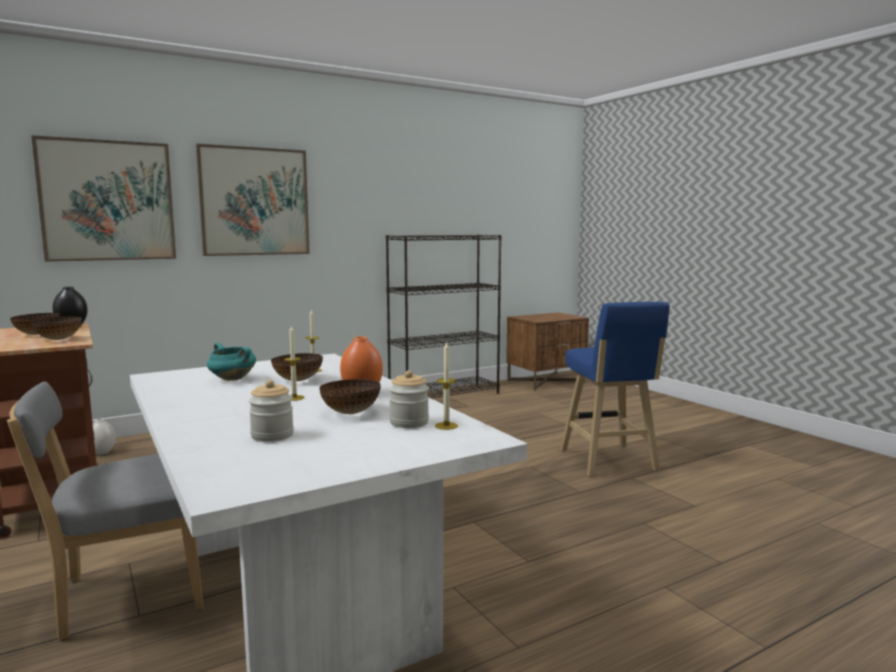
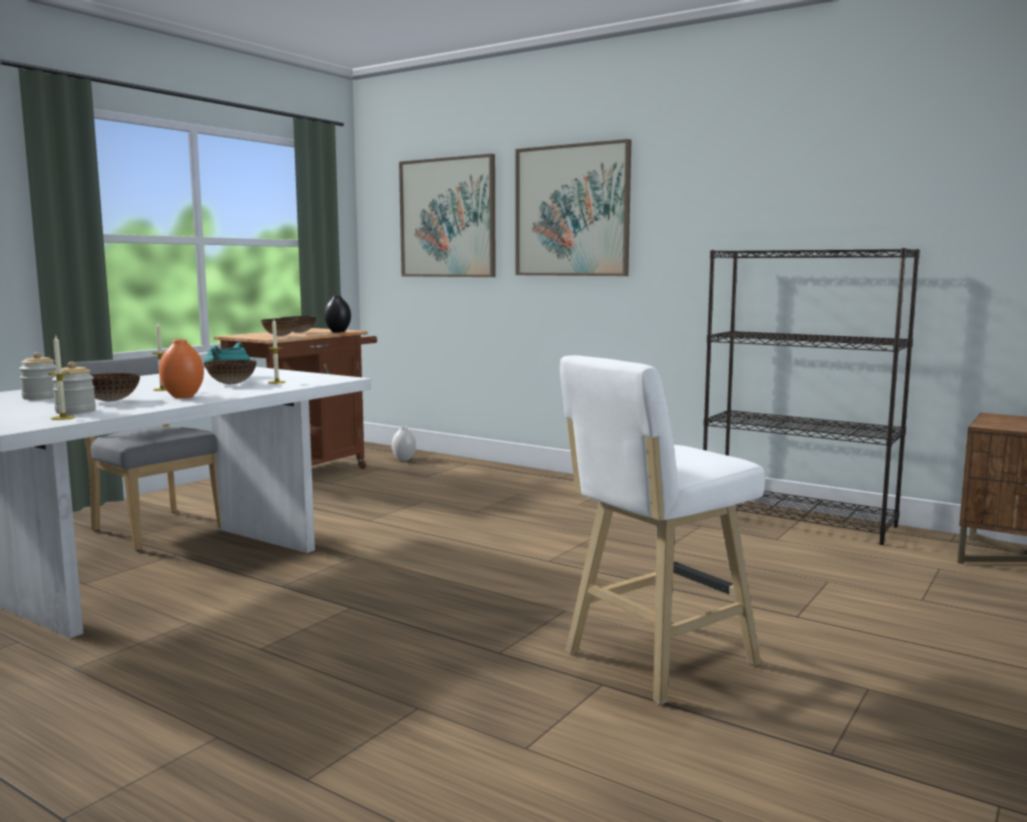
camera: 65 degrees right, 0 degrees up
blue stool [560,302,670,477] -> white stool [560,355,765,705]

